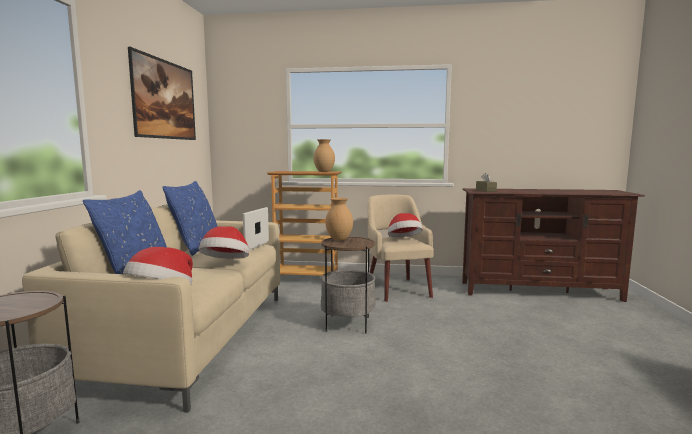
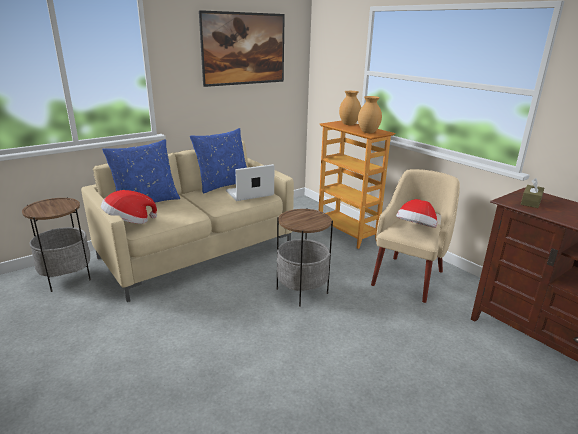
camera: 45 degrees right, 15 degrees up
hat [199,226,249,259] -> none
brown vase [325,198,353,240] -> brown vase moved to [339,91,361,125]

